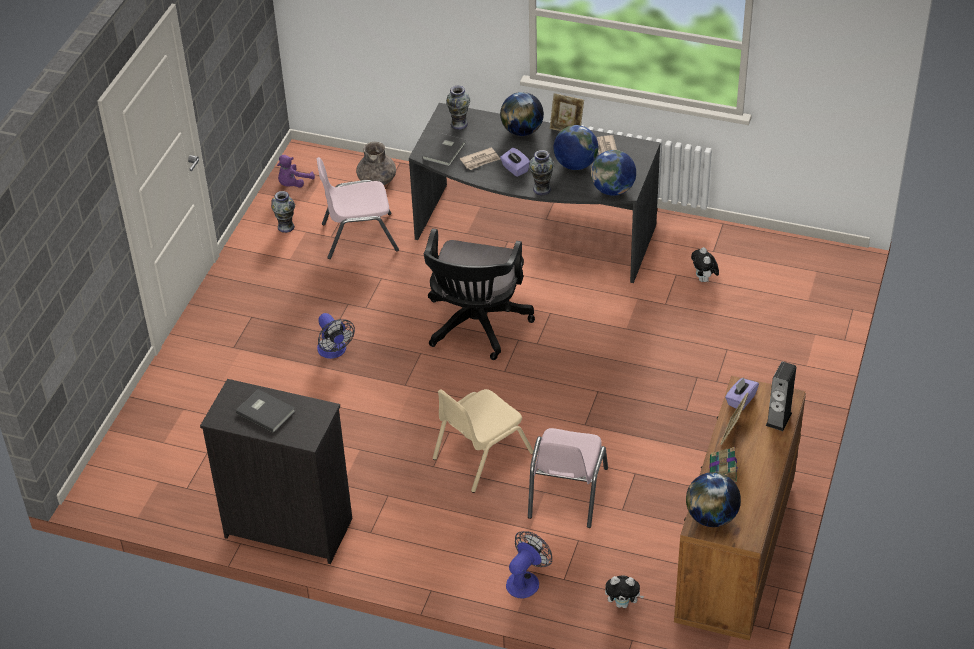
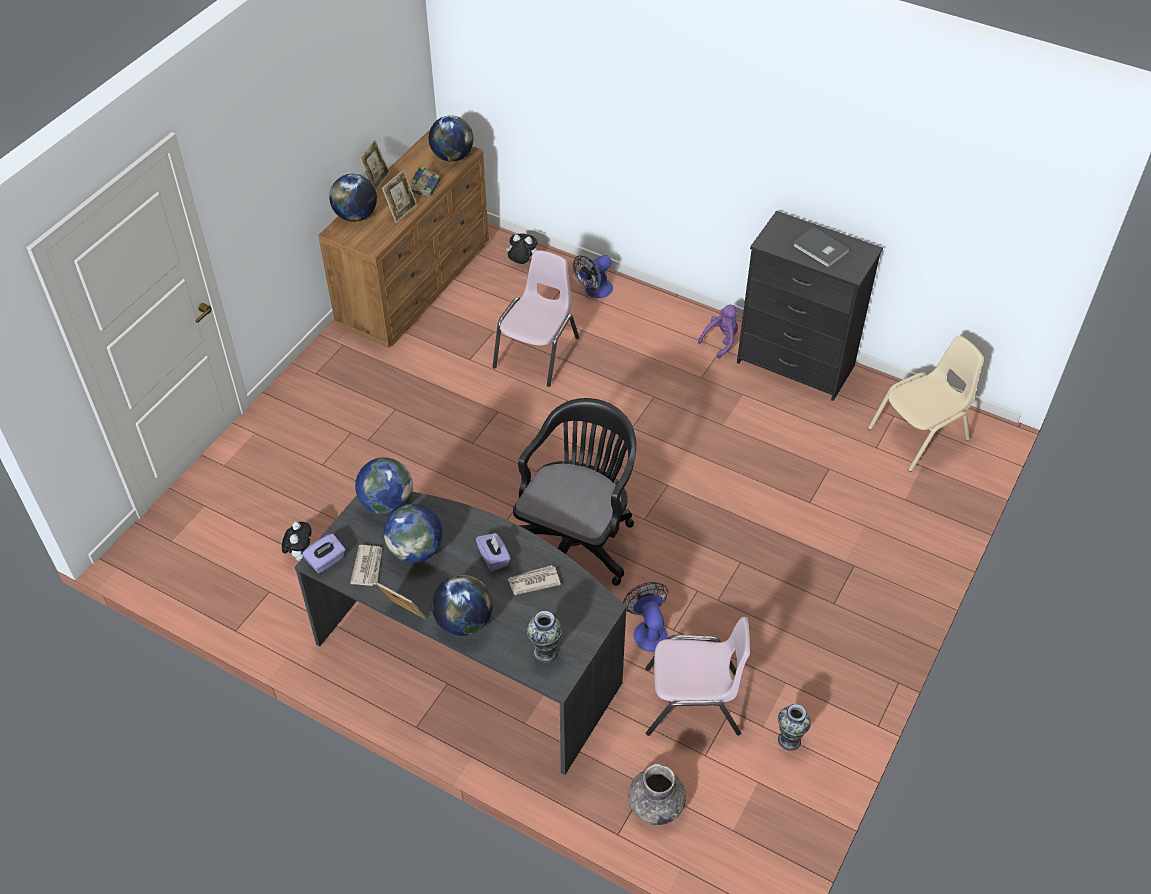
camera: 170 degrees left, 5 degrees up
purple plush toy [277,155,315,188] -> purple plush toy moved to [698,304,739,358]
fan [317,313,355,359] -> fan moved to [623,582,668,652]
grey book [422,133,465,166] -> none
beige chair [433,389,533,493] -> beige chair moved to [868,336,984,472]
vase [529,150,554,195] -> none
purple tissue box [725,378,759,410] -> purple tissue box moved to [302,534,345,573]
speaker [766,362,796,431] -> globe [329,174,377,222]
none -> picture frame [359,139,390,191]

